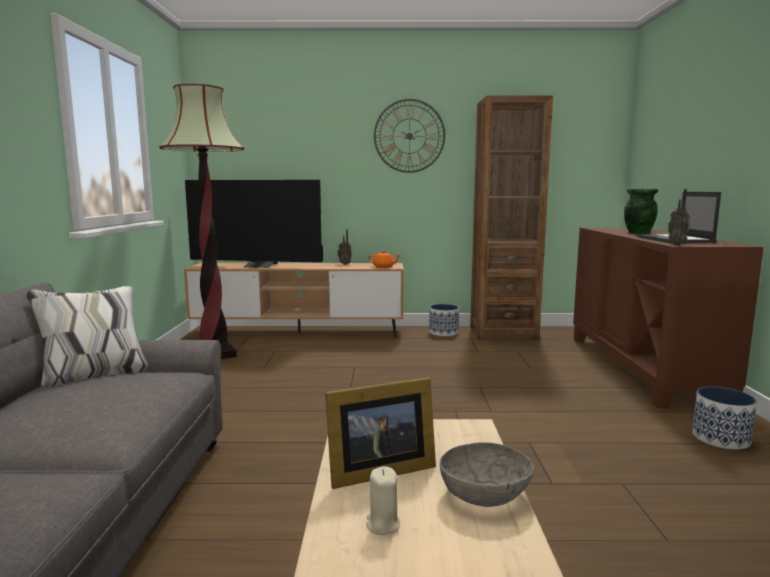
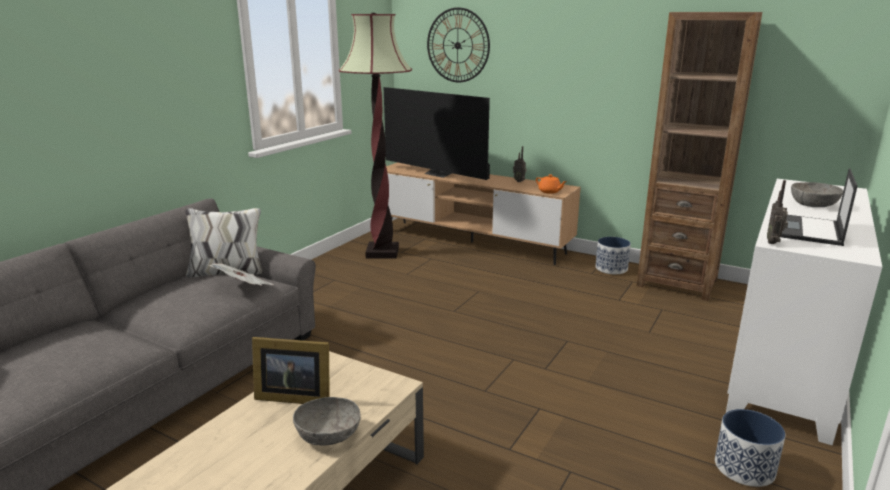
camera: 30 degrees right, 10 degrees up
beige candle [366,466,400,535] -> none
wall clock [374,99,445,173] -> wall clock moved to [427,7,490,82]
brown cabinet [573,228,764,408] -> white cabinet [726,179,882,445]
green vase [624,189,658,234] -> grey bowl [791,182,843,207]
none -> newspaper [209,263,274,286]

